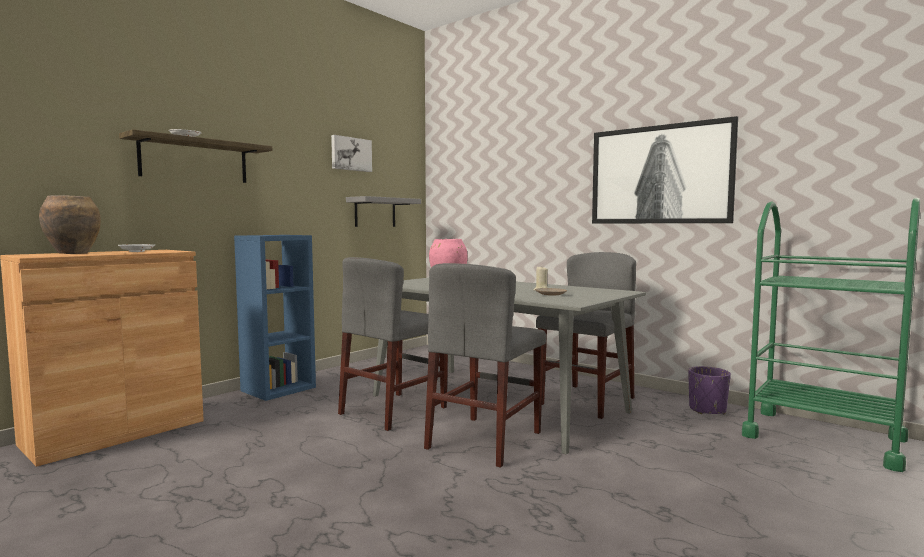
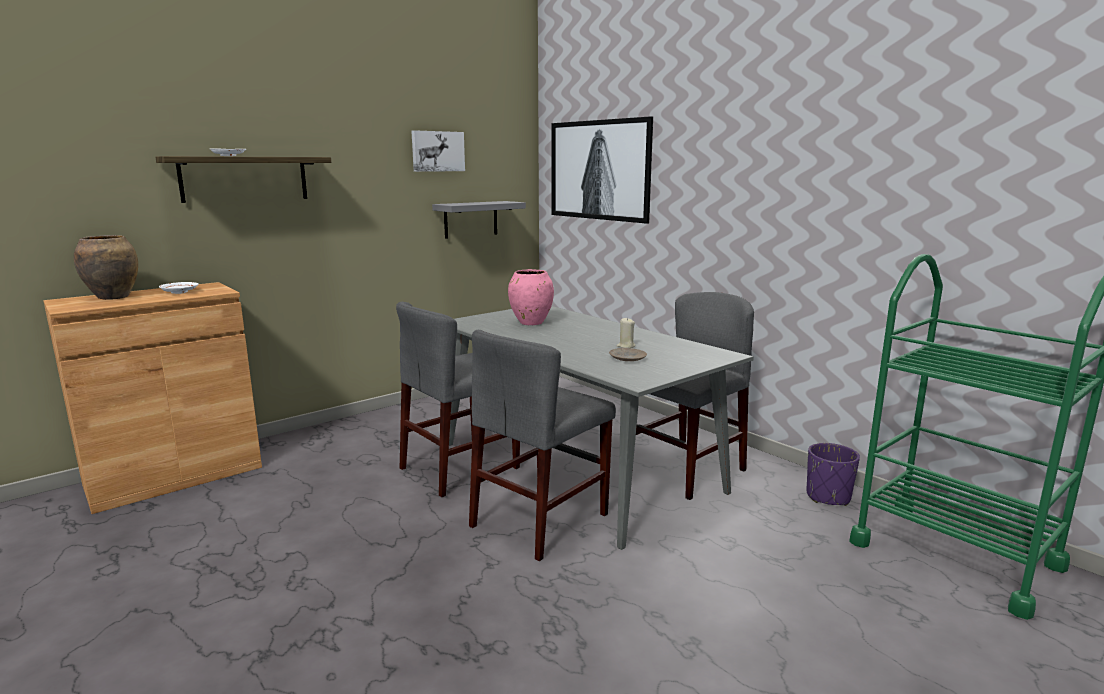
camera: 10 degrees right, 10 degrees up
blue bookcase [234,235,316,401] -> none
picture [592,116,738,223] -> picture moved to [552,116,653,224]

